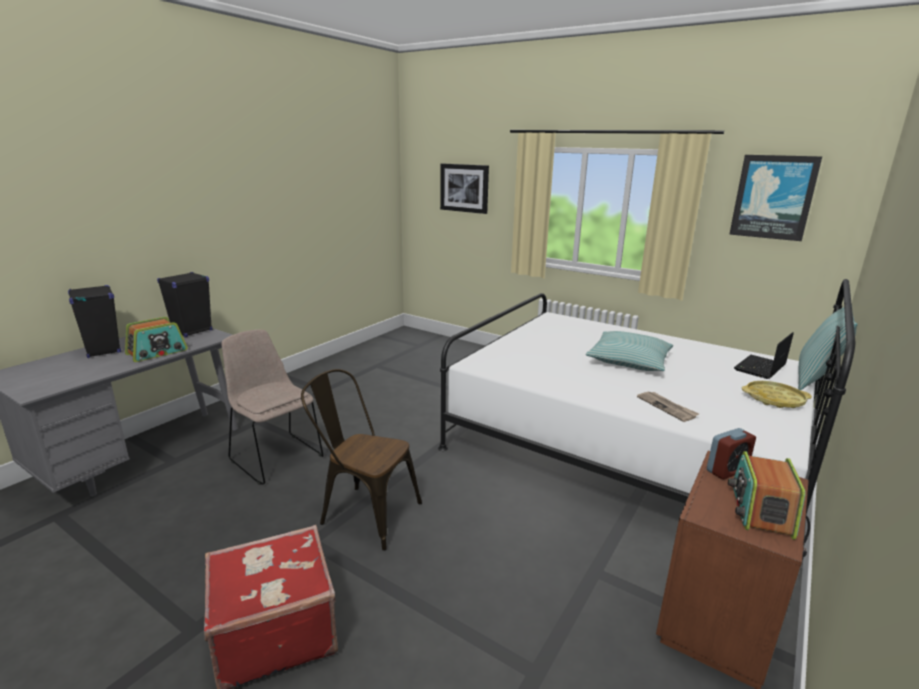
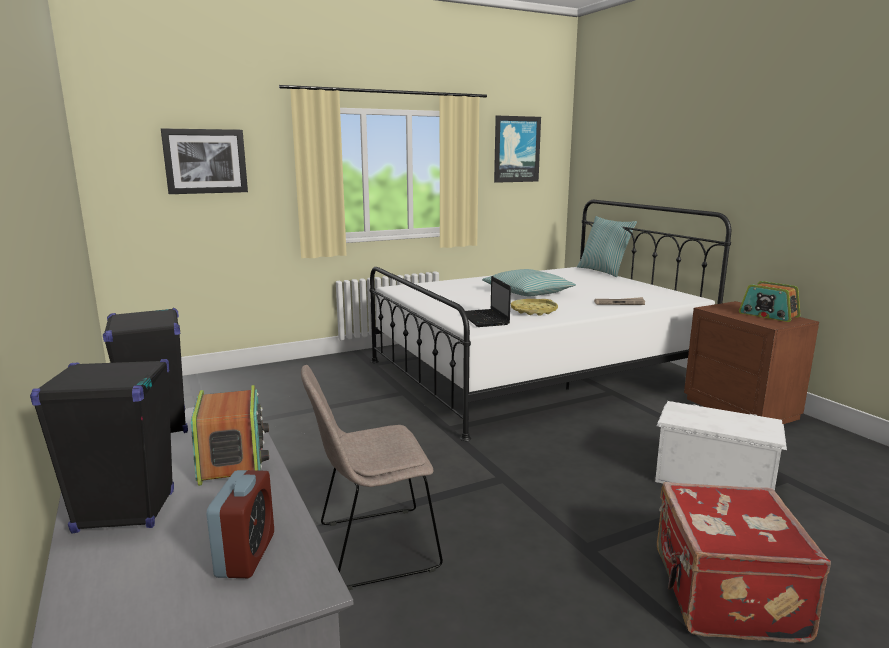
camera: 60 degrees left, 5 degrees down
brown chair [301,369,422,551] -> none
alarm clock [707,428,756,479] -> alarm clock moved to [206,470,274,578]
laptop [734,332,794,379] -> laptop moved to [465,276,511,327]
yellow tray [742,381,812,408] -> yellow tray moved to [511,299,558,316]
none -> white storage box [655,401,787,491]

